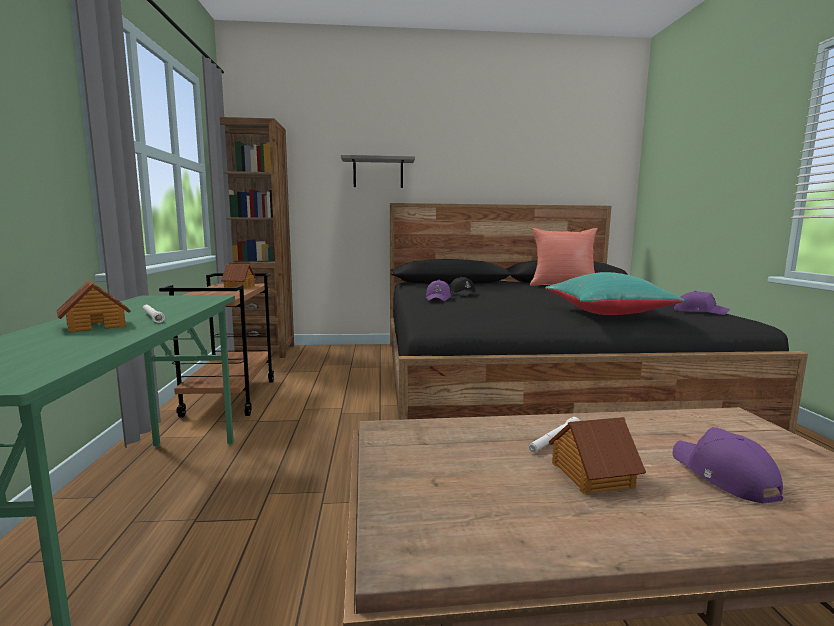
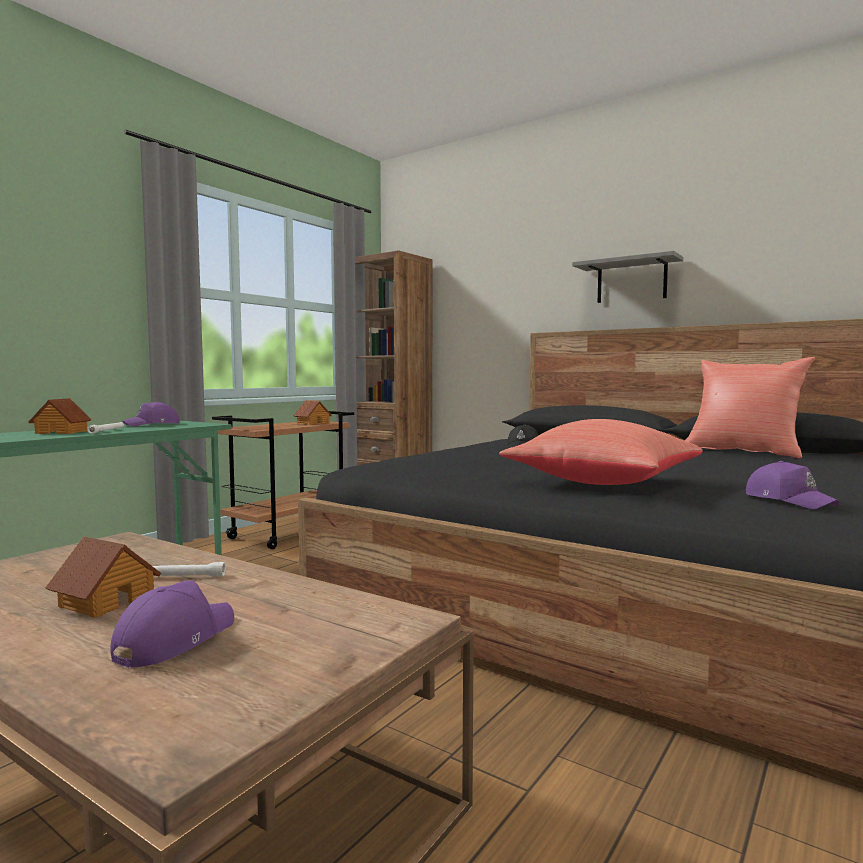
camera: 40 degrees right, 5 degrees down
grey shelf [341,155,415,188] -> grey shelf moved to [572,251,683,303]
purple cap [426,280,451,301] -> purple cap moved to [122,402,179,426]
turquoise pillow [545,272,685,315] -> red pillow [499,419,703,485]

